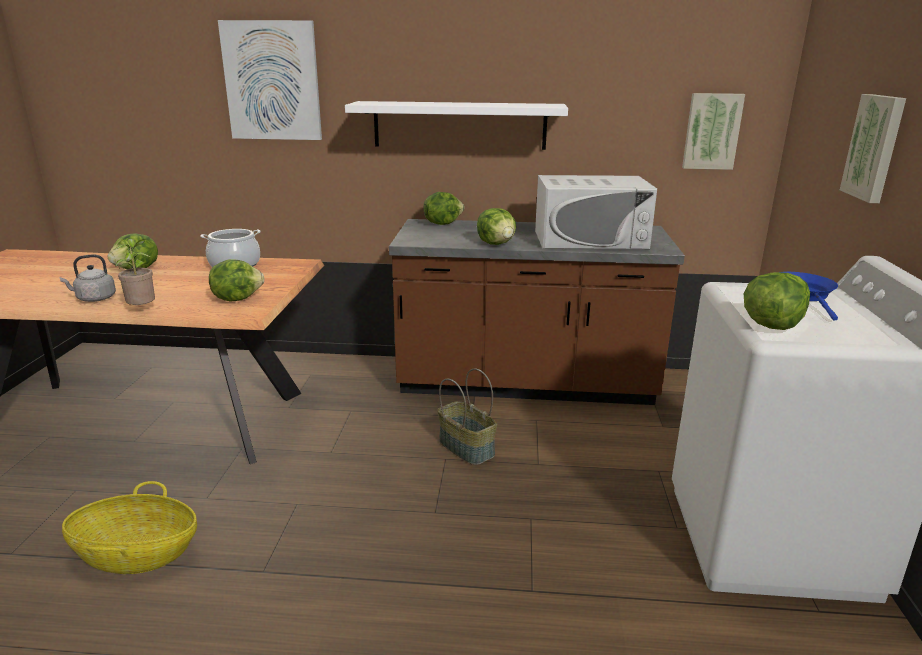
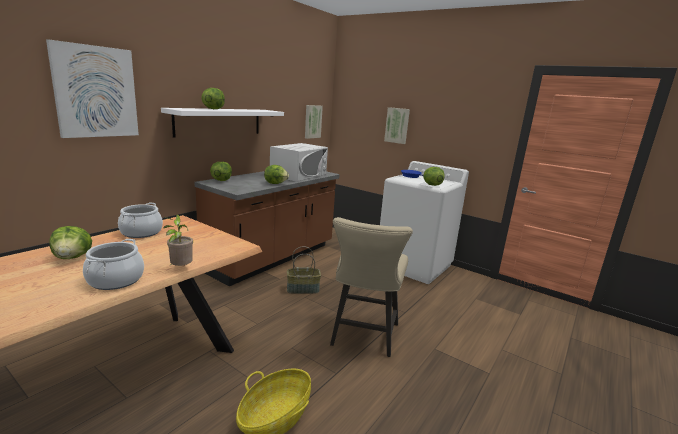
camera: 60 degrees left, 5 degrees down
grey kettle [60,254,116,302] -> cooking pot [83,239,144,290]
lettuce [209,259,264,301] -> lettuce moved to [201,88,225,109]
none -> beige chair [330,217,413,357]

